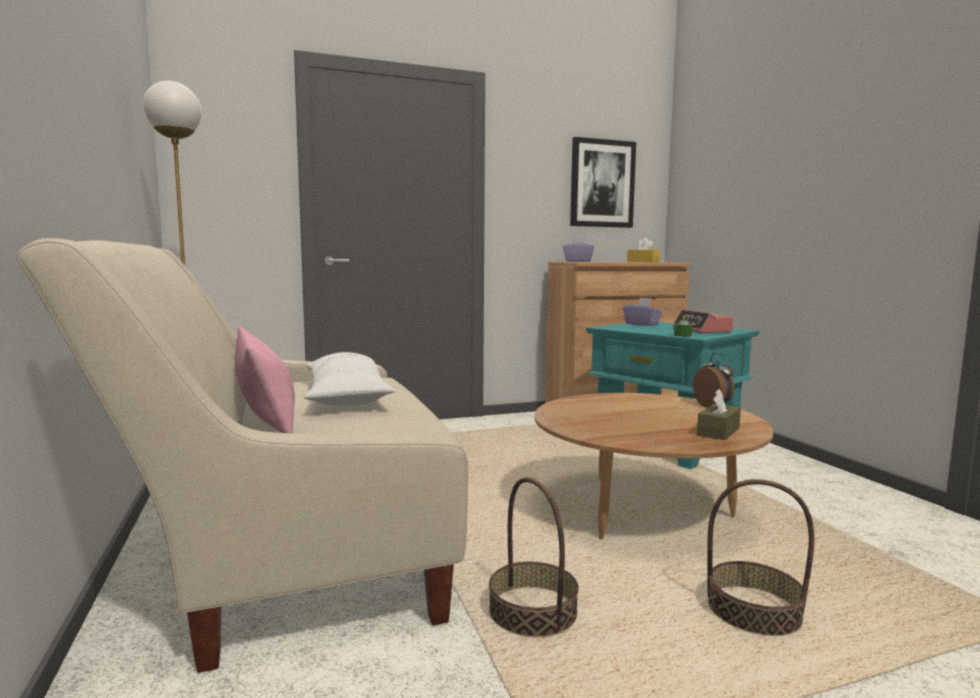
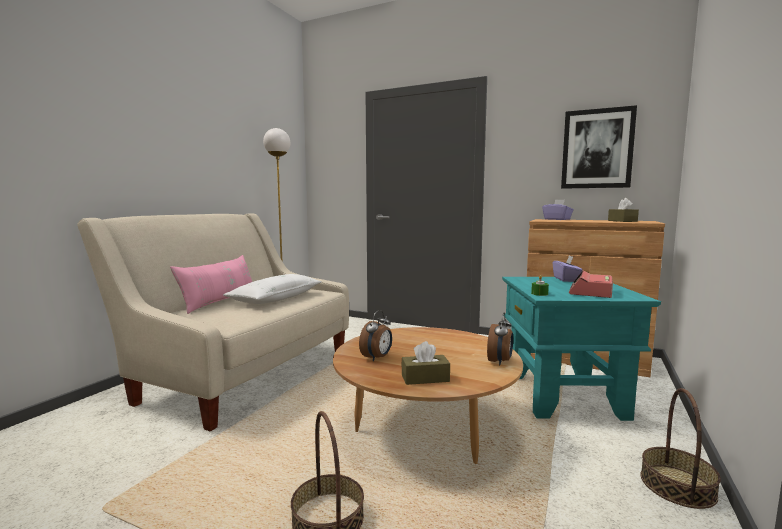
camera: 45 degrees right, 0 degrees up
basket [489,477,579,637] -> basket moved to [640,388,721,509]
yellow tissue box [627,238,660,262] -> brown tissue box [608,198,639,222]
none -> alarm clock [359,310,392,361]

